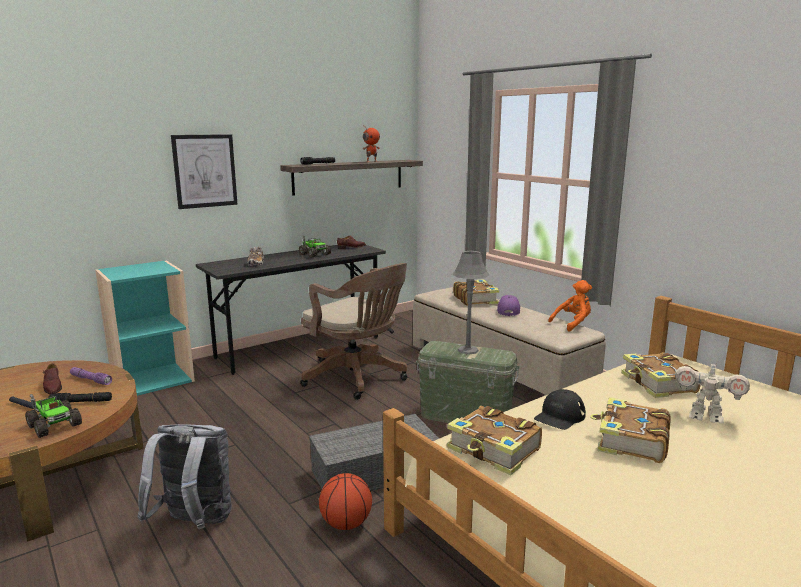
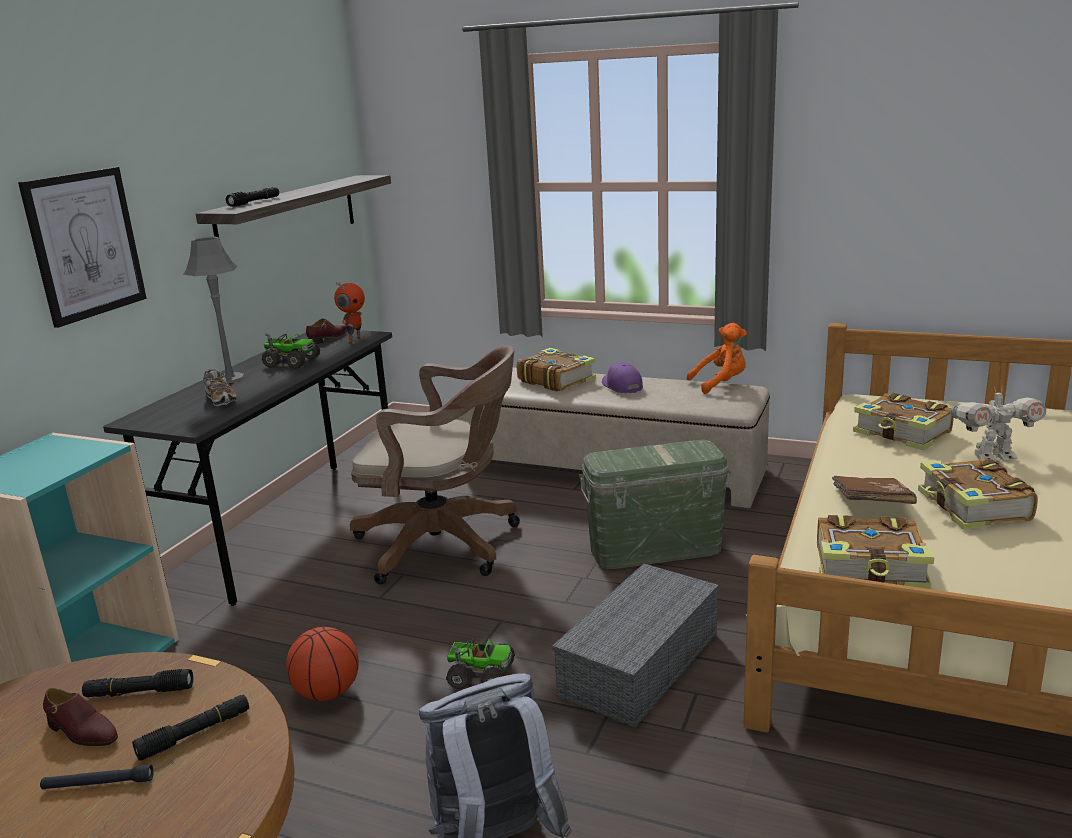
camera: 30 degrees left, 5 degrees up
toy truck [25,394,82,438] -> toy truck moved to [446,638,515,689]
purple flashlight [70,367,112,385] -> black flashlight [82,669,193,697]
basketball [319,473,372,530] -> basketball moved to [286,627,359,701]
toy robot [363,126,380,162] -> toy robot moved to [334,282,365,344]
grey table lamp [452,251,490,355] -> grey table lamp moved to [184,236,245,383]
black cap [534,389,586,430] -> brown book [832,476,917,504]
orange plush toy [548,280,592,331] -> orange plush toy turned 45 degrees clockwise [687,323,747,394]

